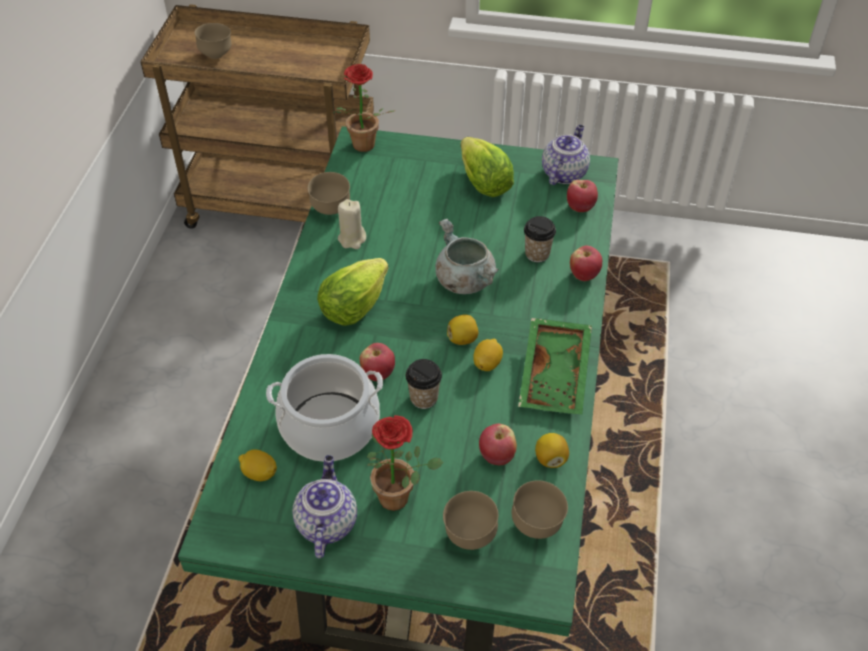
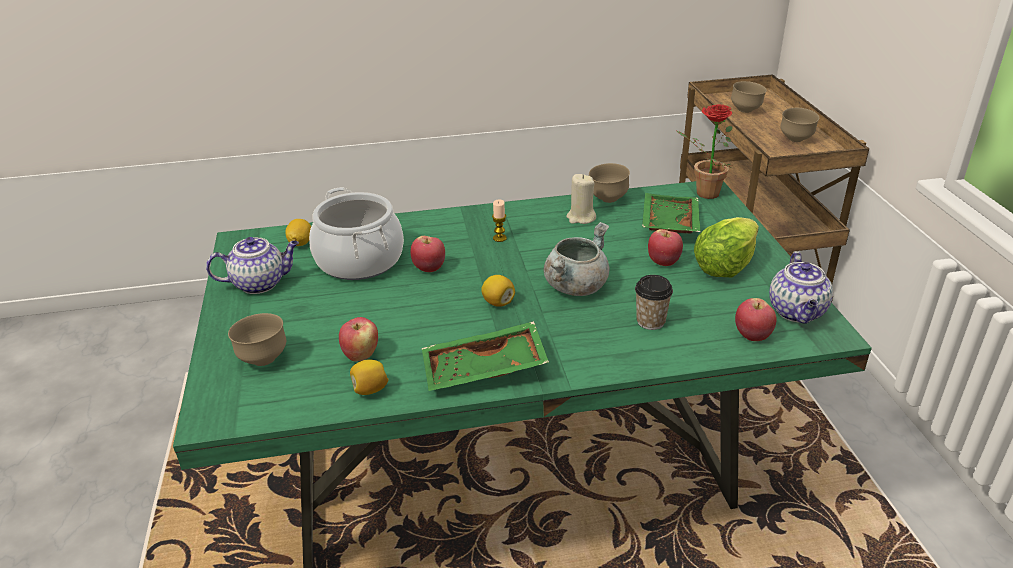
camera: 70 degrees right, 15 degrees down
lettuce [317,258,388,326] -> candle [492,199,507,242]
potted plant [367,415,443,511] -> none
cup [406,359,442,409] -> none
lemon [473,339,503,371] -> none
brown bowl [512,480,568,539] -> brown bowl moved to [780,108,819,142]
teapot [542,125,590,185] -> teapot turned 90 degrees clockwise [769,252,833,324]
apple [570,246,602,281] -> apple moved to [648,229,683,266]
none -> green tray [642,193,701,234]

